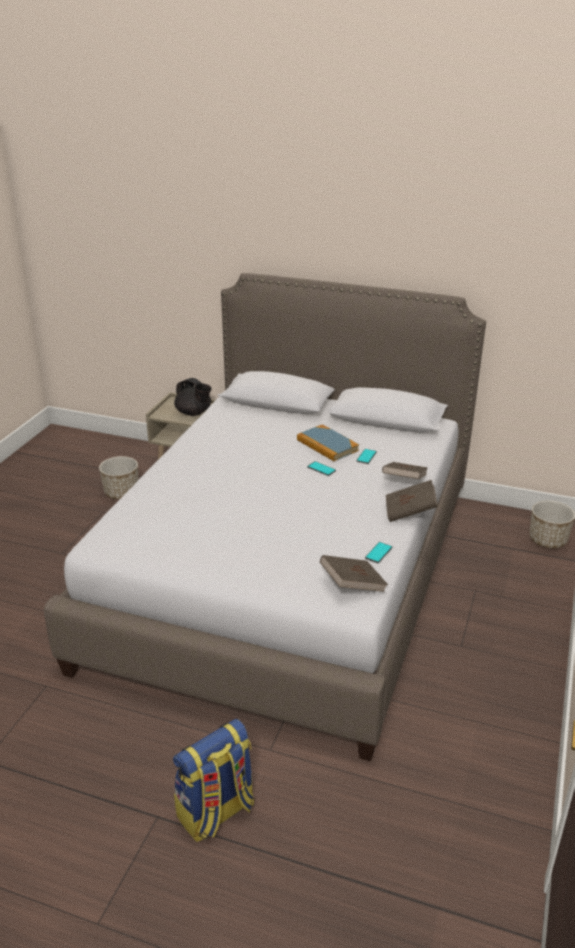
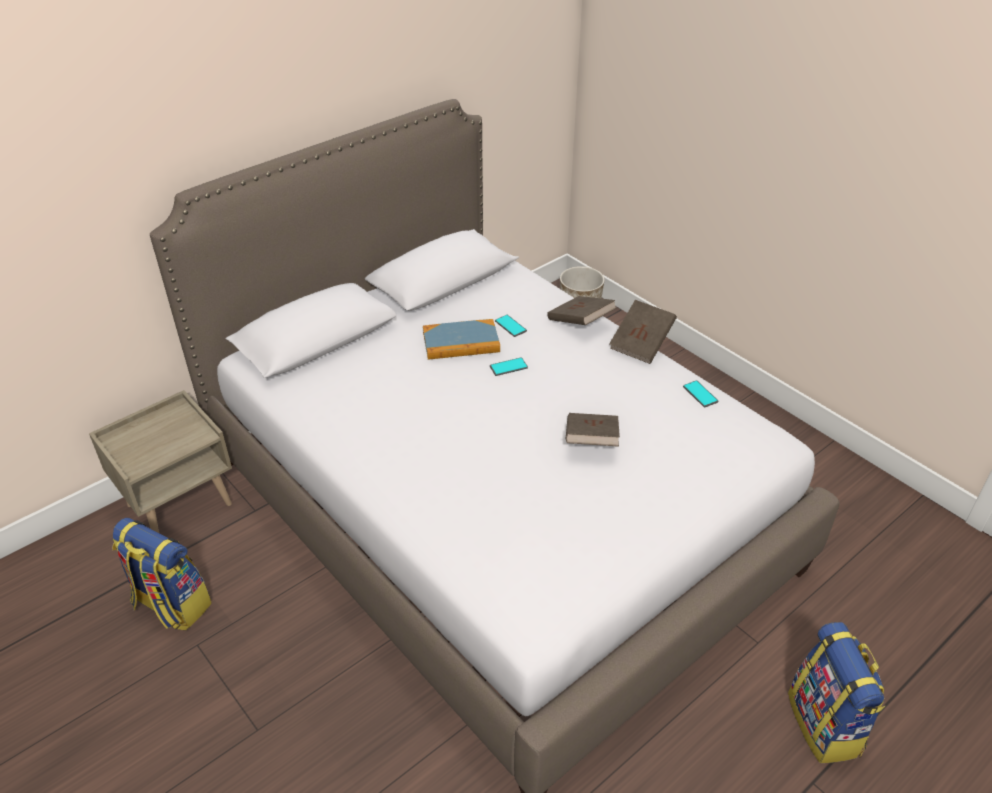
camera: 60 degrees left, 10 degrees up
planter [99,456,138,499] -> backpack [112,518,212,630]
black teapot [174,378,212,416] -> none
brown book [320,555,388,592] -> brown book moved to [566,413,620,447]

